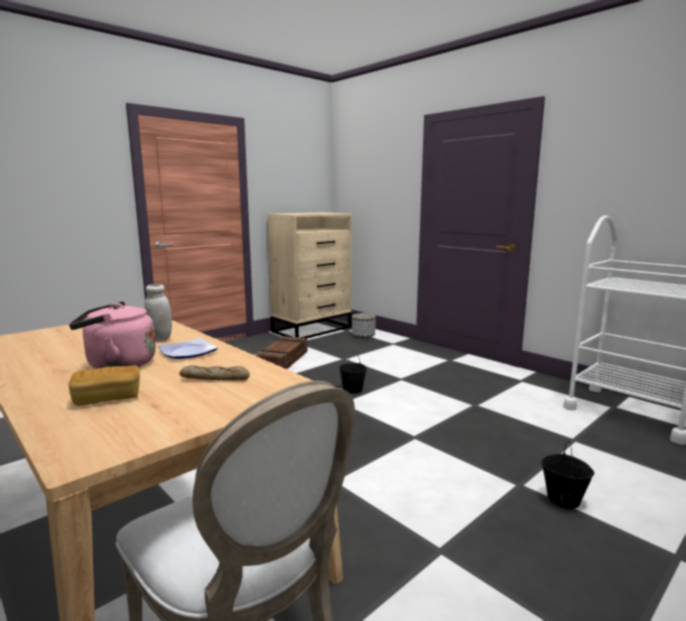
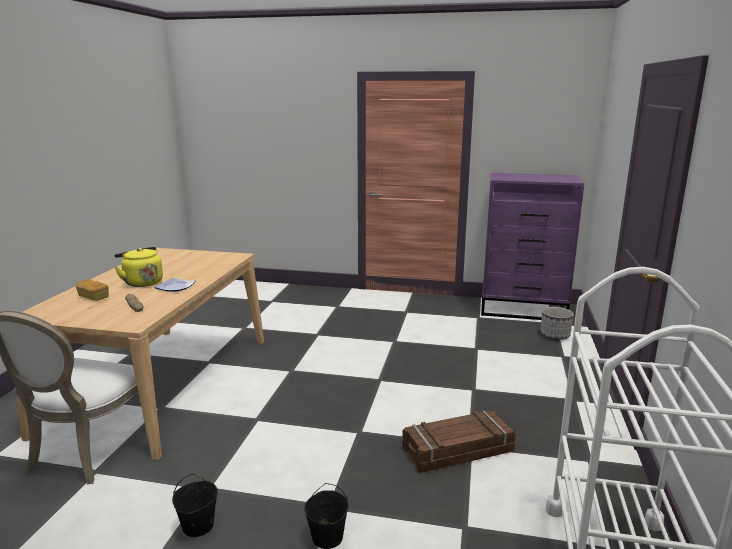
camera: 55 degrees right, 5 degrees up
pink kettle [69,301,156,369] -> yellow kettle [115,247,163,287]
white jar [145,284,172,342] -> none
crate [255,336,308,369] -> crate moved to [402,410,516,473]
beige dresser [267,212,352,338] -> purple dresser [481,173,584,320]
black bucket [339,352,367,394] -> black bucket moved to [172,474,218,537]

